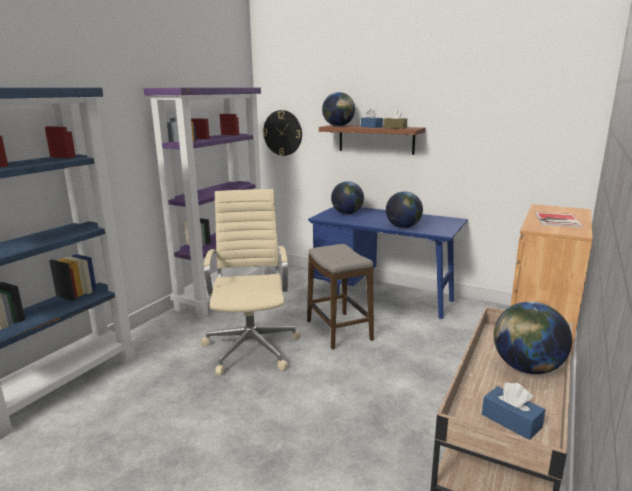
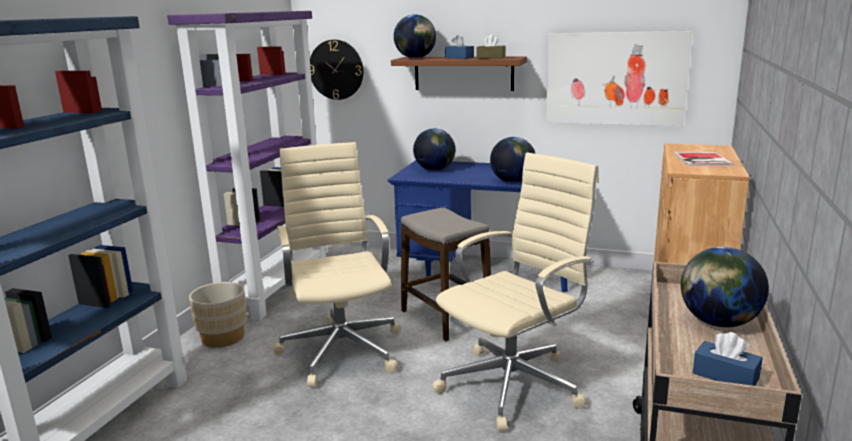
camera: 10 degrees left, 0 degrees up
none -> beige planter [189,282,247,348]
none -> beige office chair [432,152,599,431]
none -> picture [546,31,692,126]

